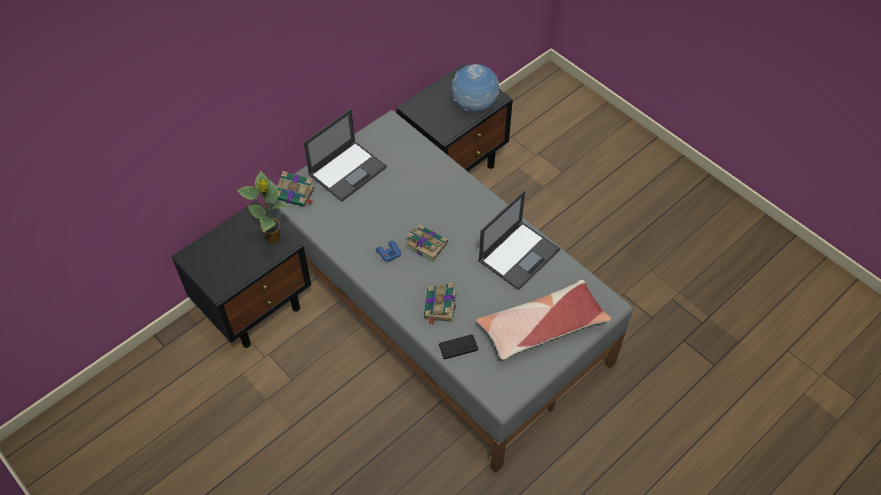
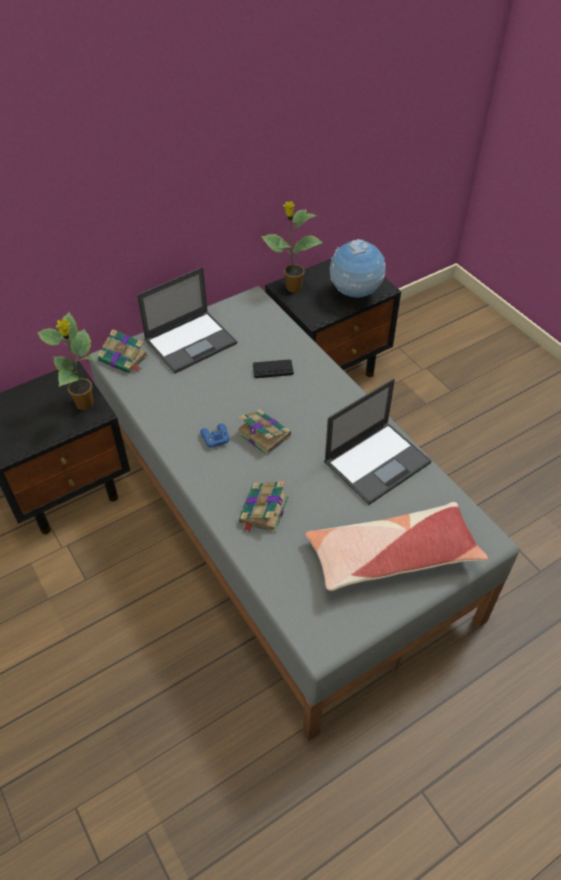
camera: 10 degrees right, 5 degrees down
black game controller [439,334,478,359] -> black game controller moved to [253,359,294,378]
none -> potted plant [261,201,323,293]

